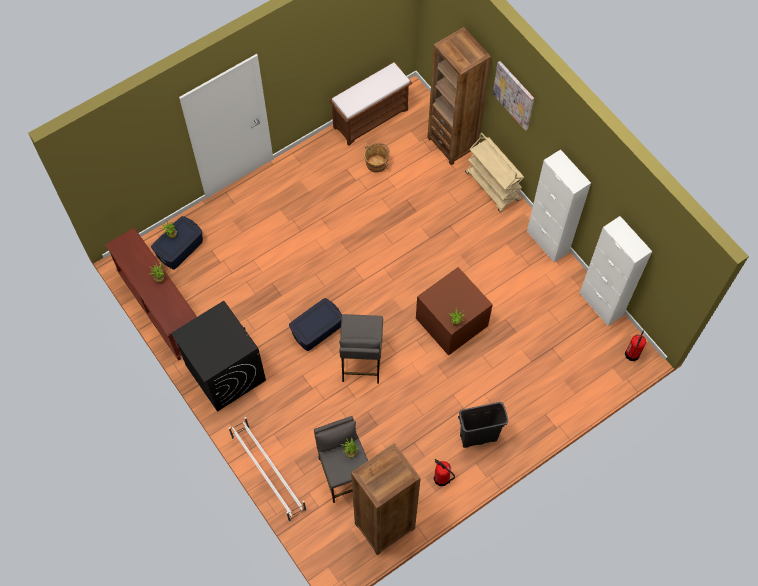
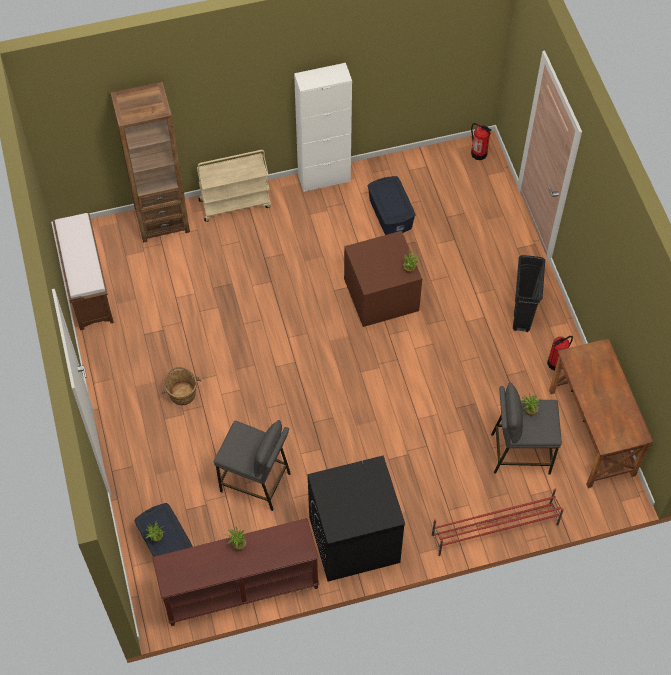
camera: 70 degrees left, 5 degrees down
white shoe rack [229,417,306,522] -> red shoe rack [432,489,564,556]
blue storage box [289,298,342,351] -> blue storage box moved to [368,176,416,235]
grey stool [339,314,383,384] -> grey stool moved to [214,420,291,511]
brown bookcase [351,443,421,555] -> brown desk [549,338,653,488]
brown bucket [364,143,390,173] -> brown bucket moved to [162,367,201,405]
picture [493,61,534,131] -> none
white cabinet [579,216,652,326] -> none

